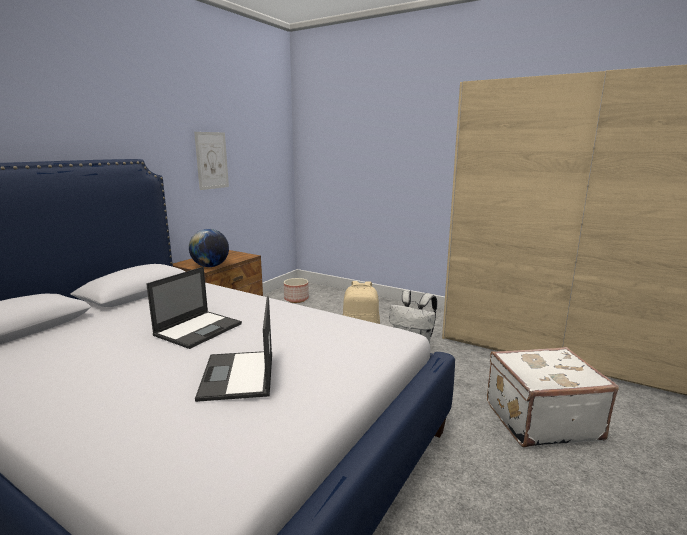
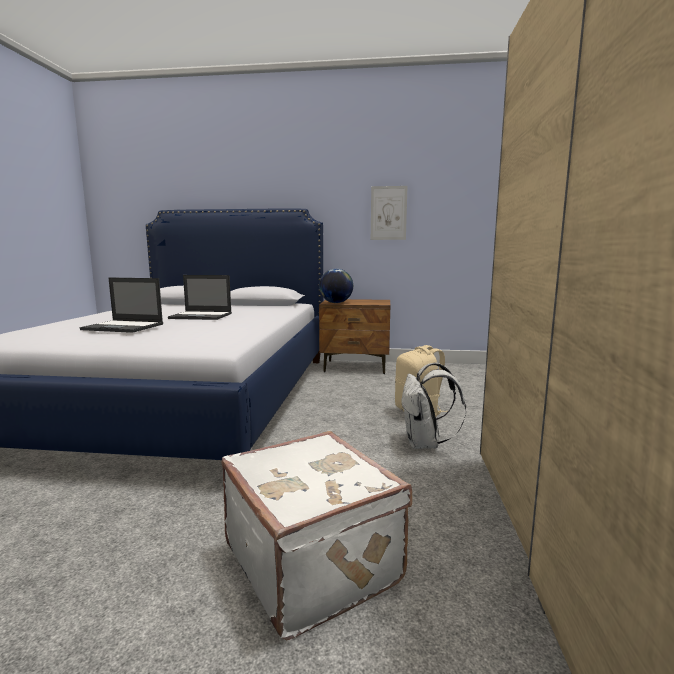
camera: 65 degrees right, 5 degrees down
laptop [195,296,272,402] -> laptop turned 135 degrees counterclockwise [80,277,163,333]
planter [284,278,309,303] -> none

